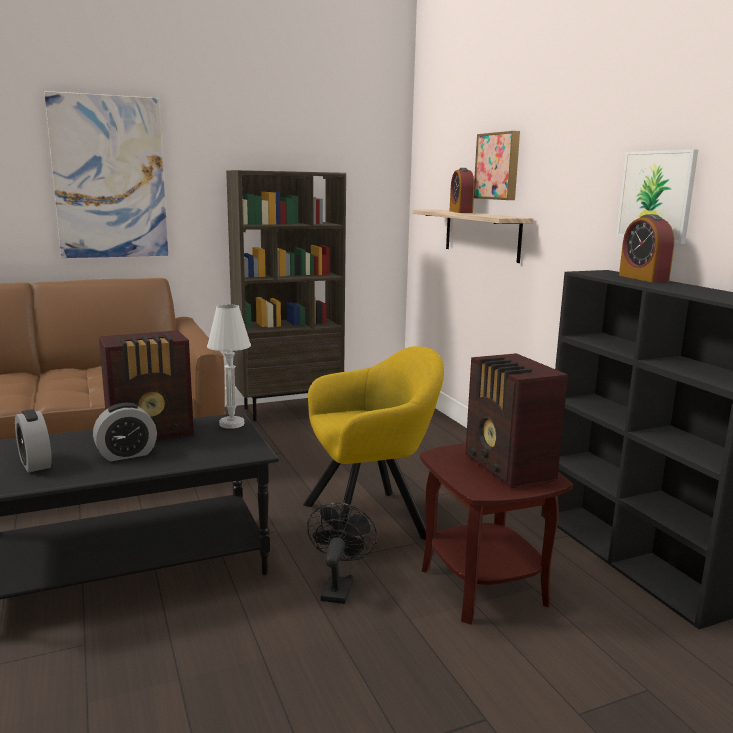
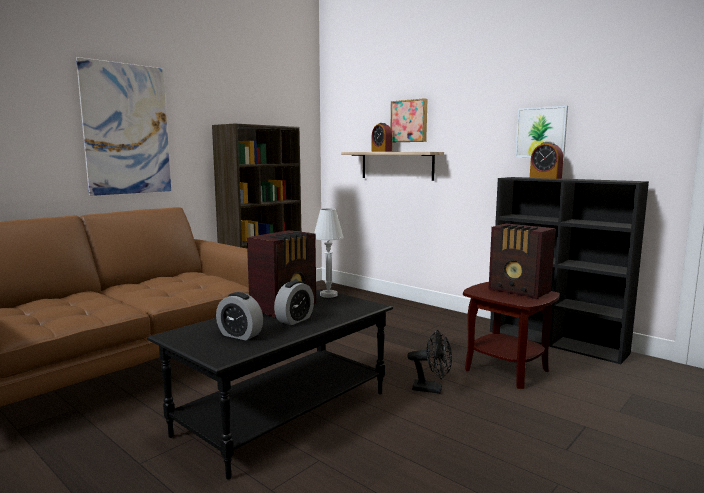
camera: 25 degrees left, 5 degrees down
yellow armchair [303,346,444,540] -> none
black fan [307,503,377,604] -> black fan turned 120 degrees clockwise [407,330,452,394]

